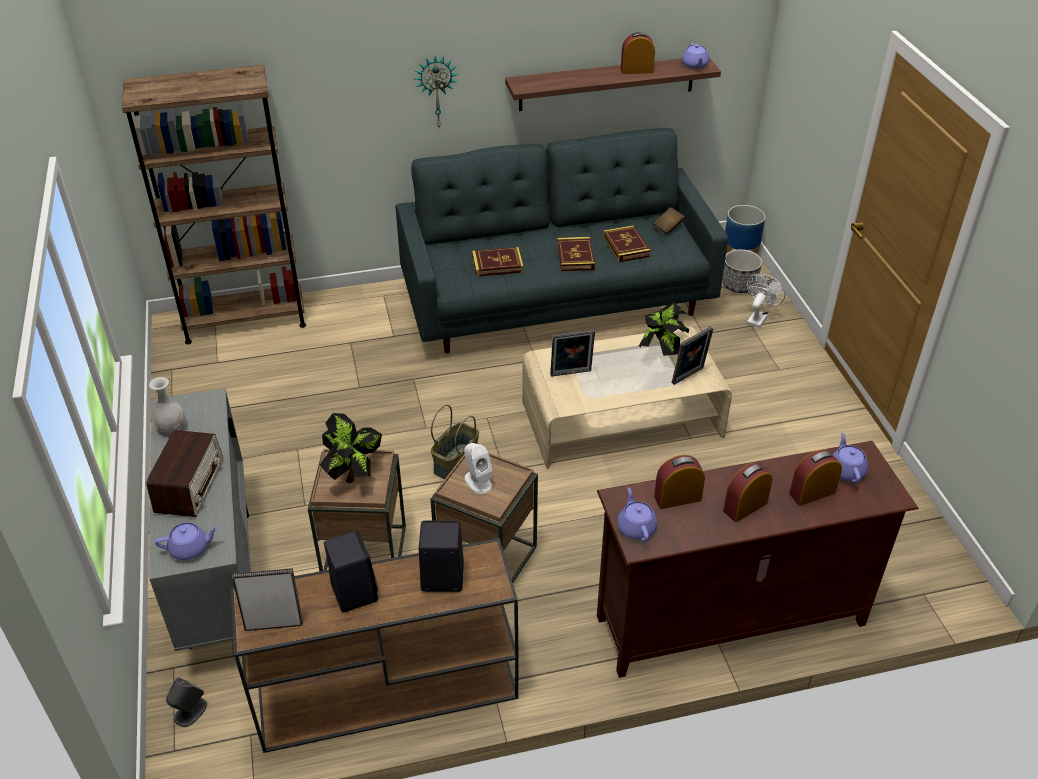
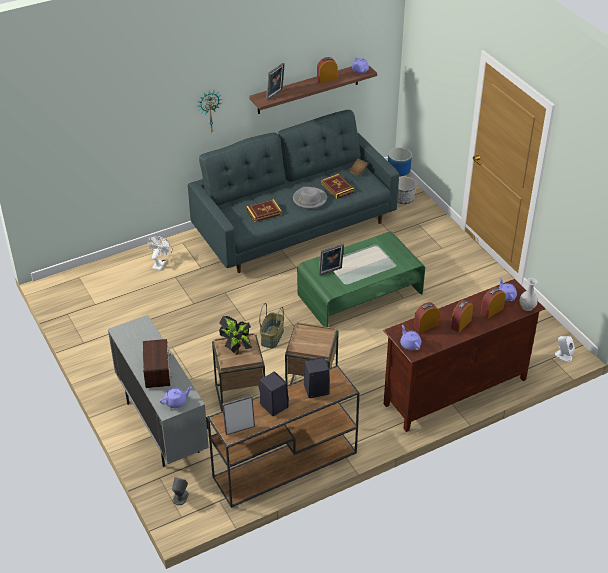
camera: 15 degrees left, 0 degrees up
brown bookcase [122,65,306,344] -> none
white vase [149,377,185,435] -> white vase moved to [520,278,538,311]
white speaker [464,443,493,494] -> white speaker moved to [555,336,575,362]
beige coffee table [522,326,732,469] -> green coffee table [297,231,425,327]
book [557,237,595,271] -> grey hat [293,187,327,209]
potted plant [639,302,689,356] -> none
picture frame [672,326,714,385] -> picture frame moved to [266,63,285,100]
white fan [746,274,785,328] -> white fan moved to [147,236,172,271]

